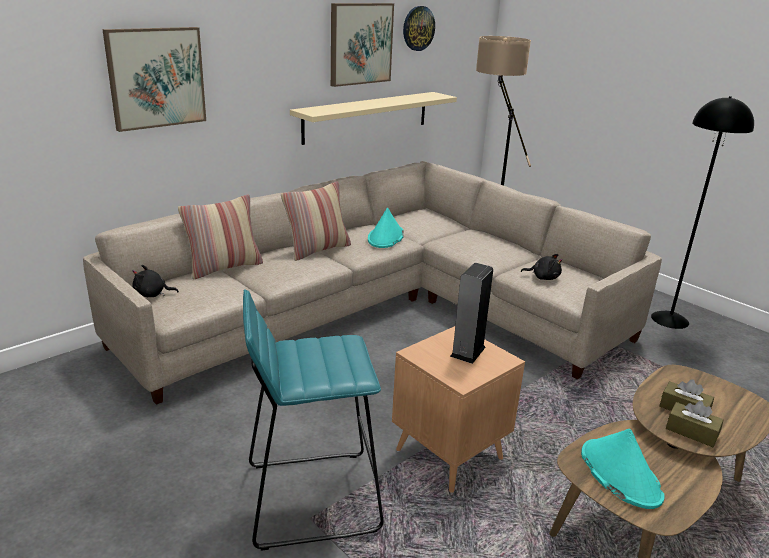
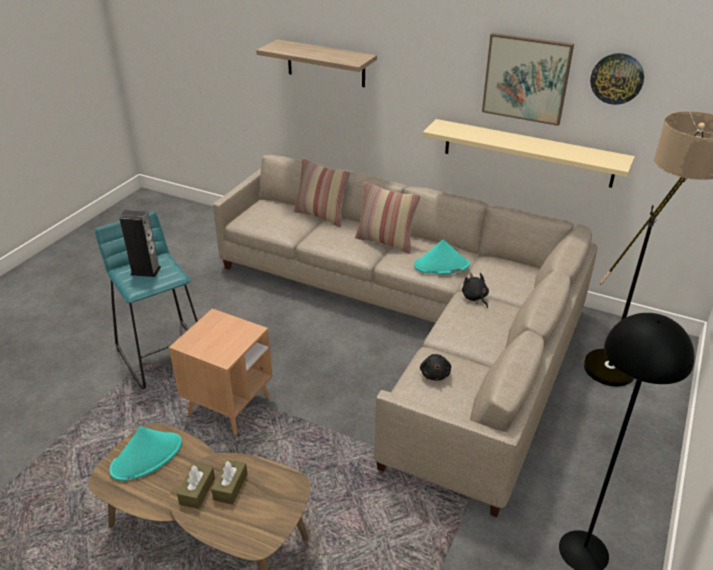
camera: 70 degrees right, 10 degrees up
picture [102,27,206,132] -> shelf [256,40,377,87]
black plush toy [132,265,179,297] -> black plush toy moved to [462,273,489,308]
speaker [450,263,493,364] -> speaker moved to [119,210,161,277]

